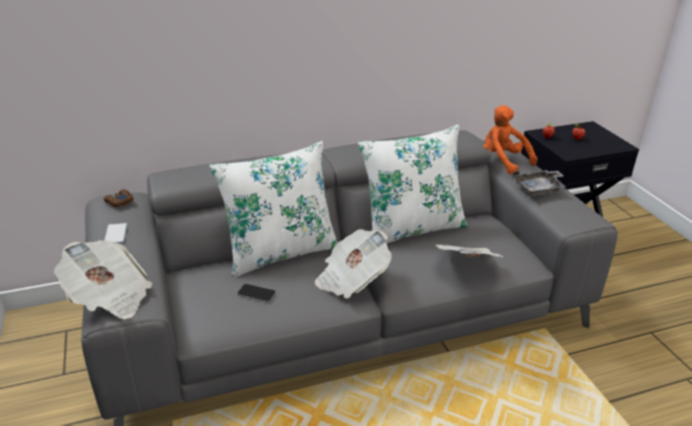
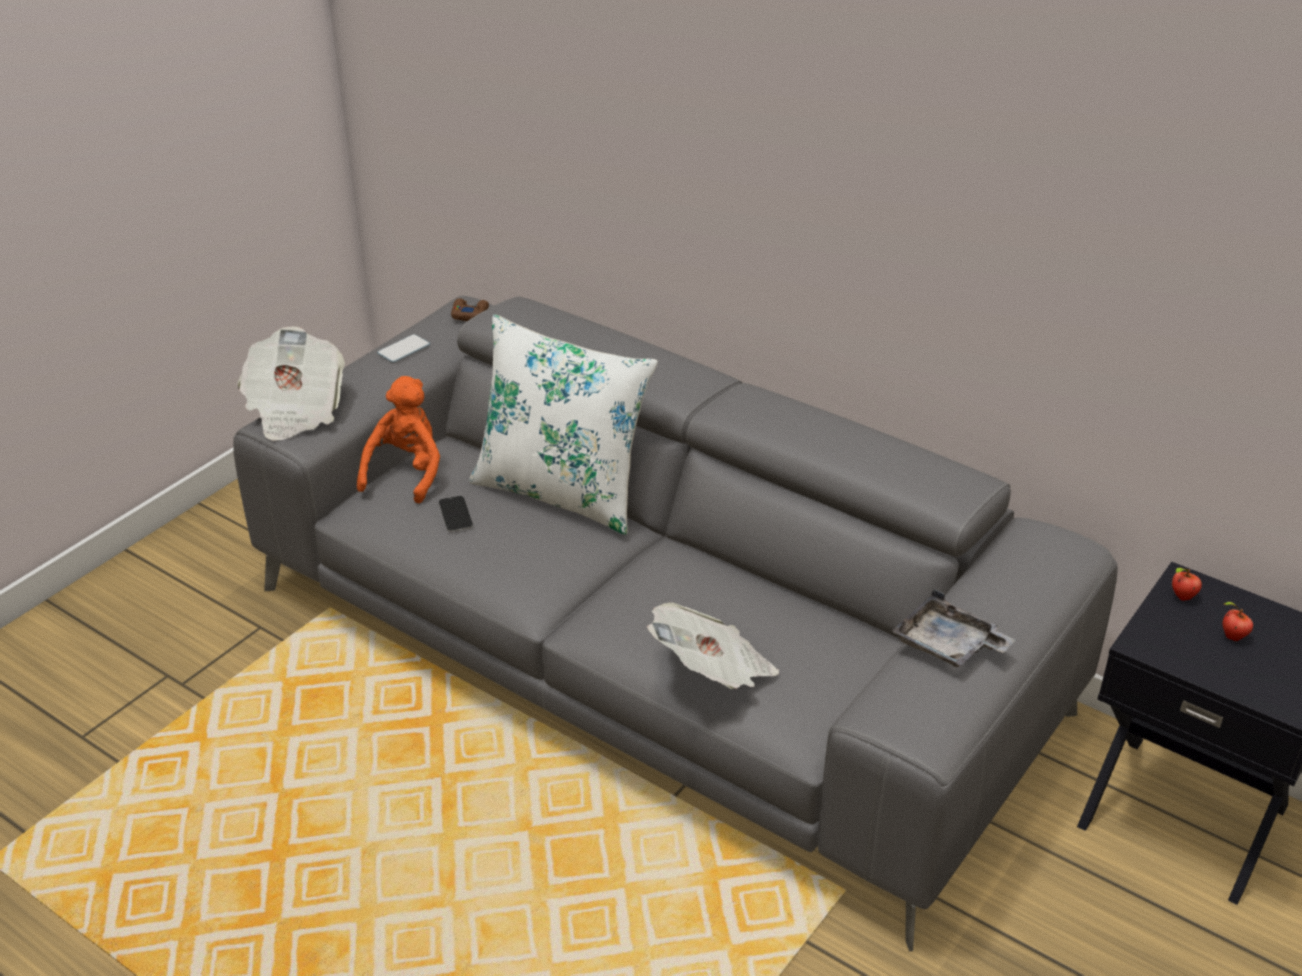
camera: 55 degrees right, 5 degrees up
newspaper [315,229,392,299] -> none
white pillow [358,125,468,243] -> none
orange plush toy [483,105,537,175] -> orange plush toy moved to [357,376,440,503]

